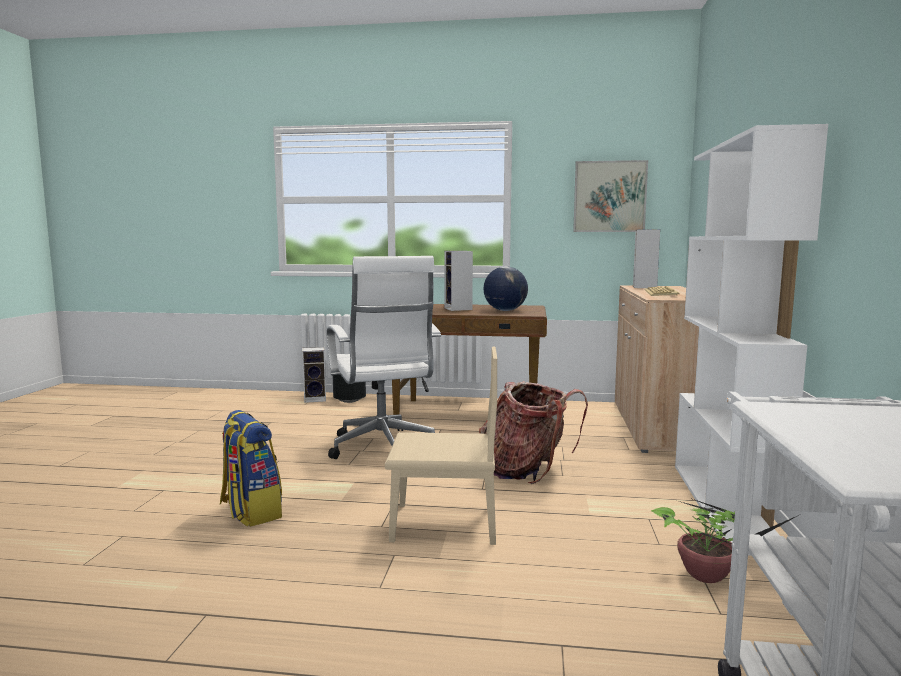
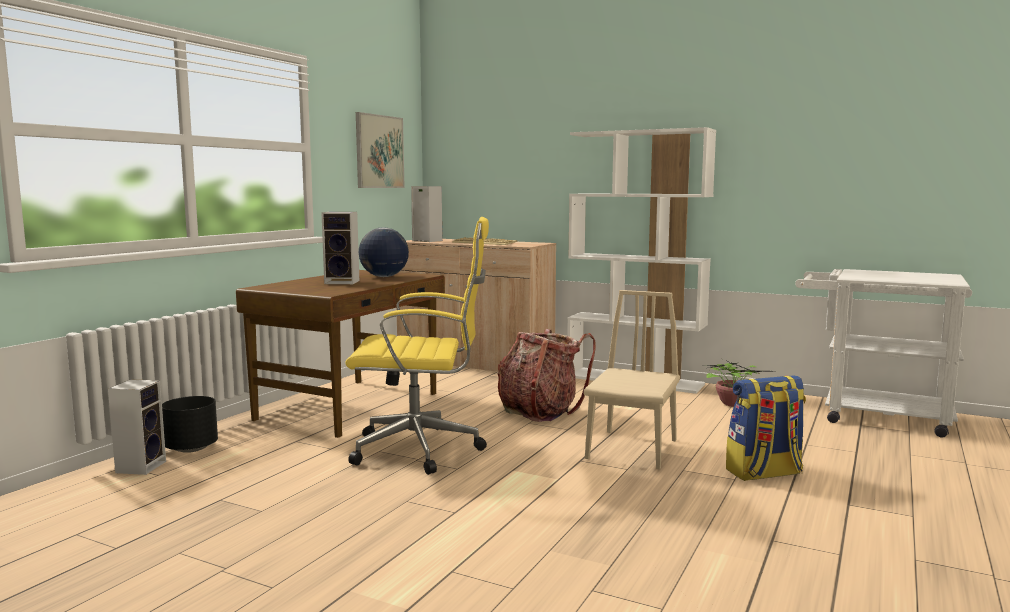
camera: 70 degrees left, 0 degrees up
backpack [220,410,282,527] -> backpack moved to [726,375,806,481]
white office chair [327,256,441,459] -> yellow office chair [345,217,489,475]

